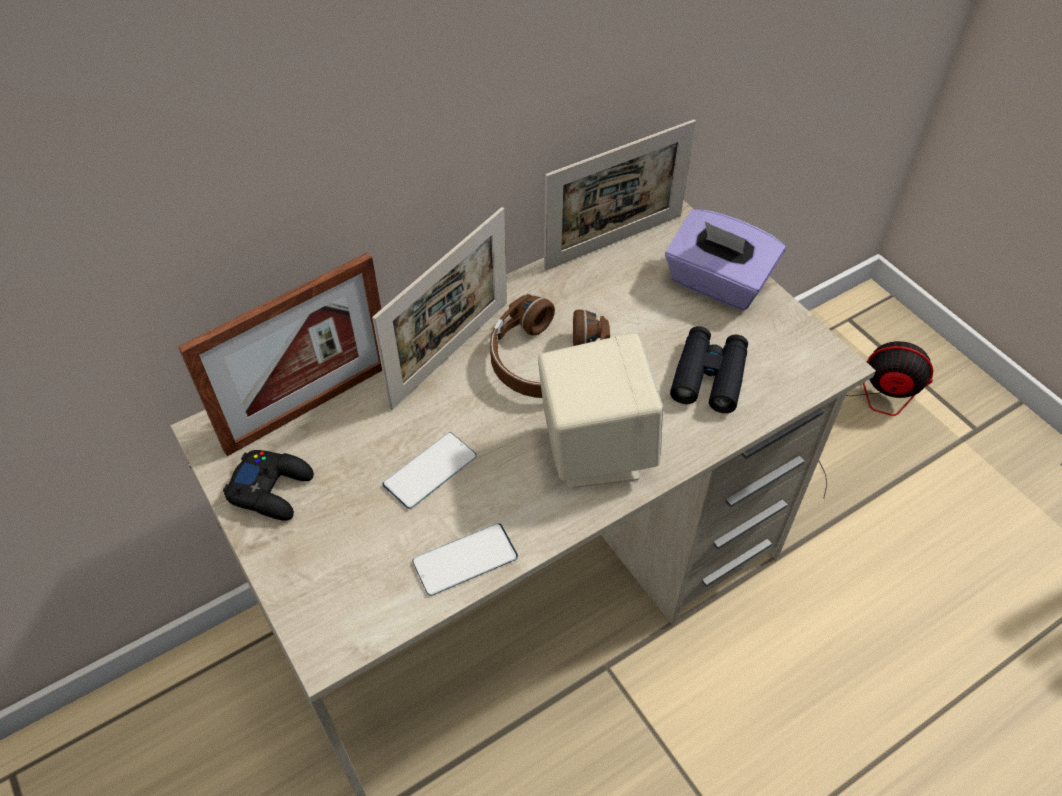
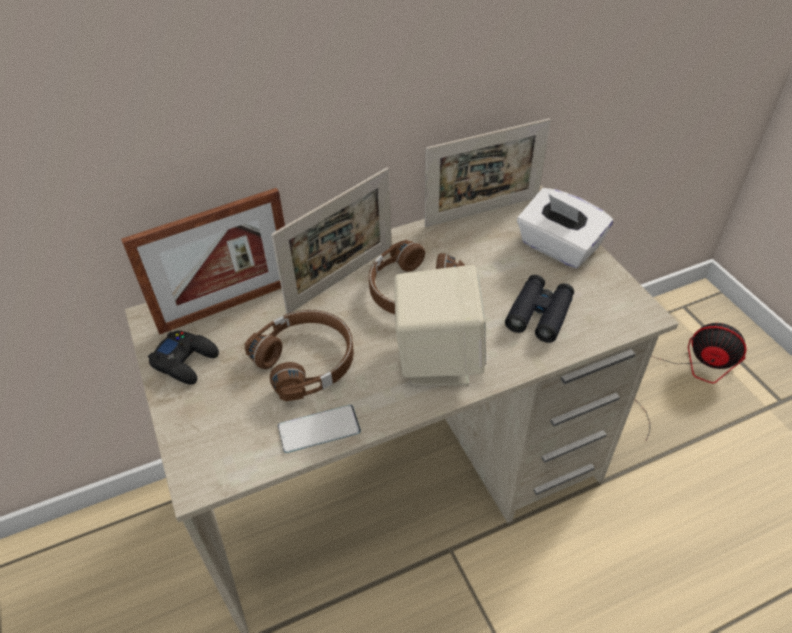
camera: 10 degrees right, 5 degrees down
phone [382,432,477,509] -> brown headphones [244,310,354,401]
purple tissue box [665,209,786,310] -> white tissue box [517,188,613,269]

